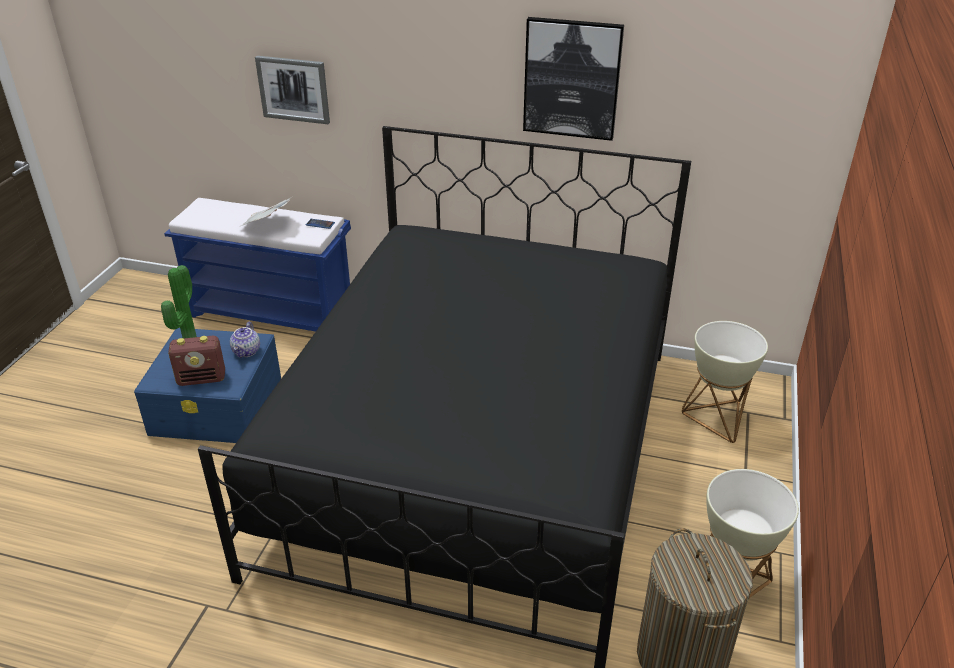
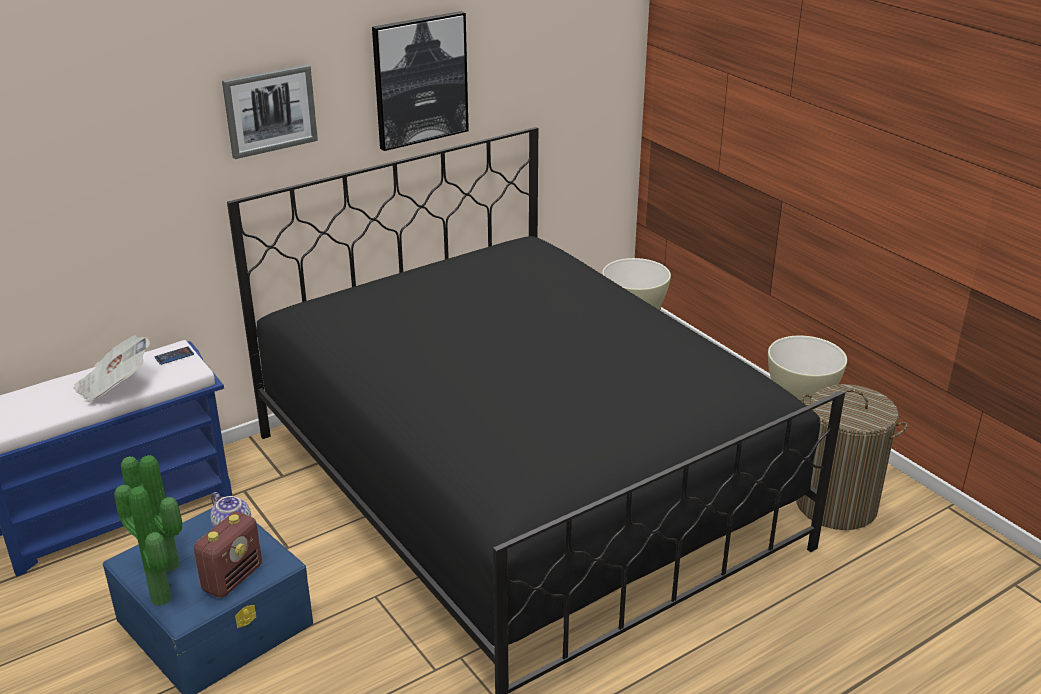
camera: 50 degrees left, 5 degrees down
picture [255,56,330,124] -> picture moved to [222,64,318,159]
none -> potted plant [114,485,171,606]

